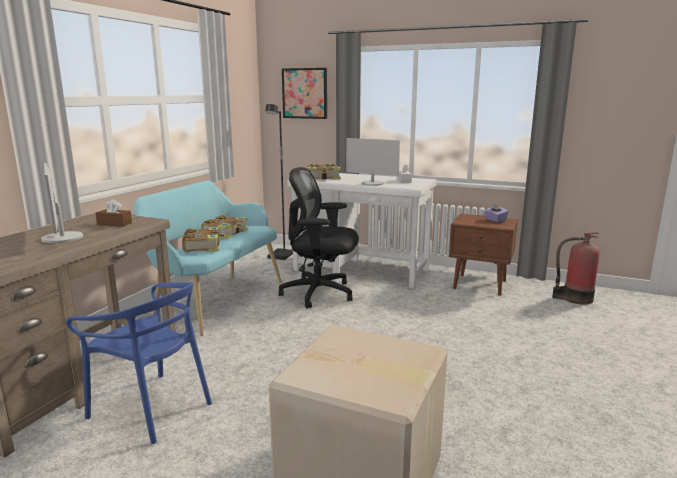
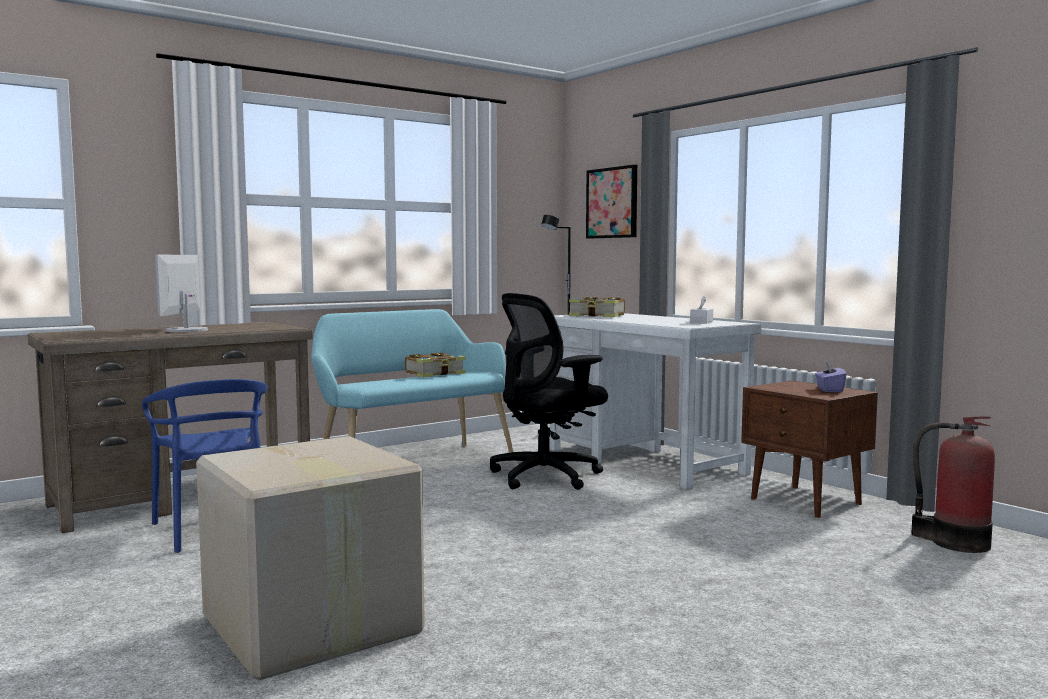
camera: 30 degrees right, 10 degrees down
brown tissue box [96,199,132,227] -> none
book [182,227,226,252] -> none
black office chair [279,167,359,308] -> black office chair turned 75 degrees counterclockwise [490,293,608,490]
monitor [346,138,400,186] -> none

